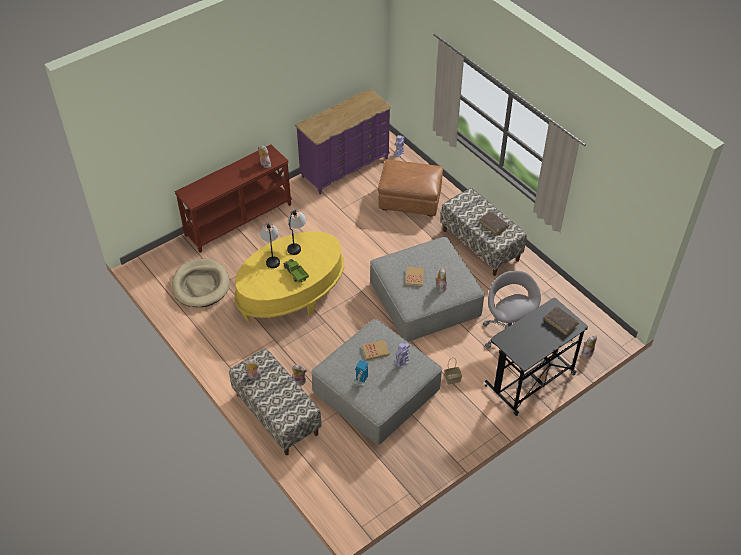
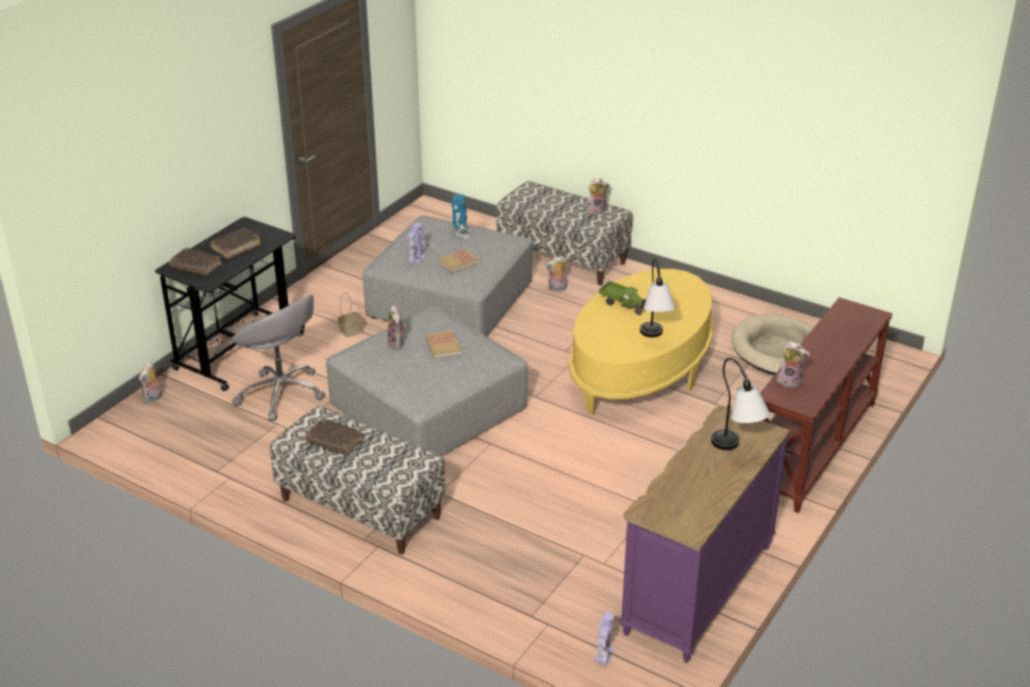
camera: 160 degrees right, 15 degrees down
table lamp [260,223,280,268] -> table lamp moved to [711,358,770,450]
brown ottoman [378,159,443,216] -> none
none -> brown book [210,228,261,259]

